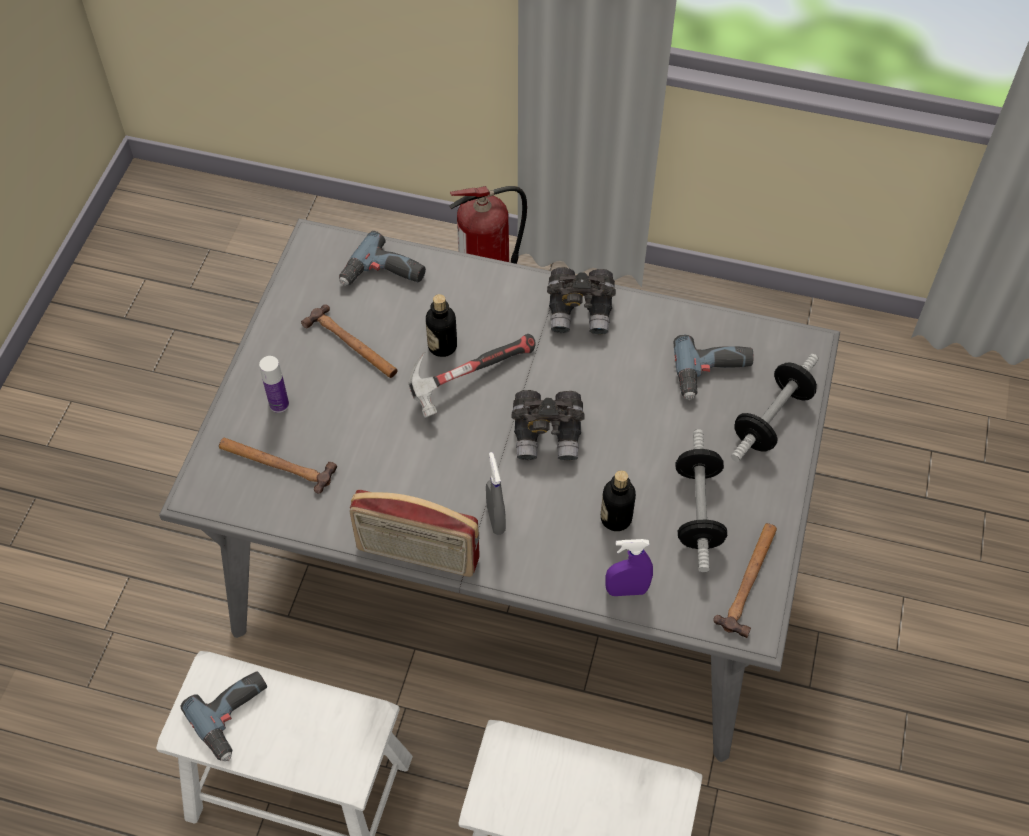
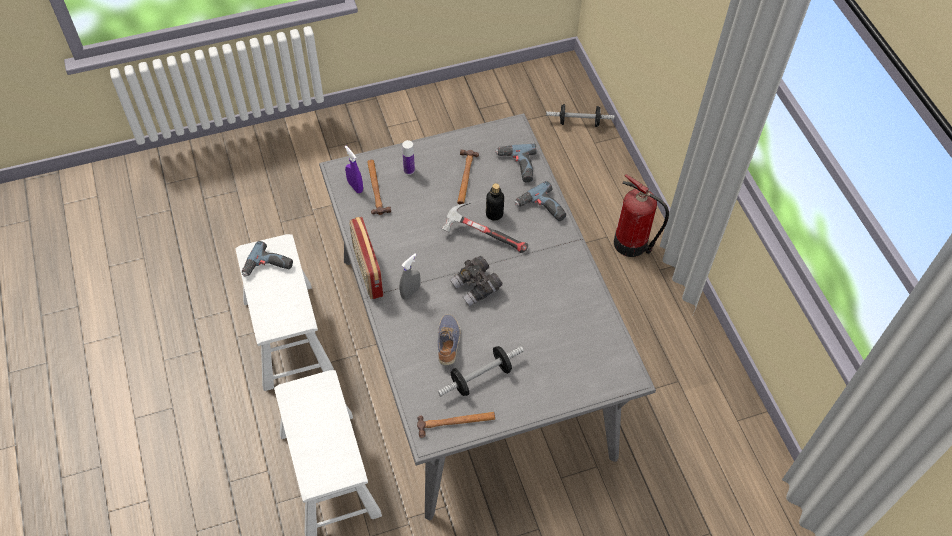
camera: 55 degrees right, 0 degrees up
grey binoculars [547,267,616,335] -> none
bottle [601,470,636,531] -> shoe [438,314,461,366]
purple spray bottle [605,539,653,596] -> purple spray bottle moved to [345,146,363,193]
power drill [674,335,754,400] -> power drill moved to [515,181,566,221]
dumbbell [731,354,819,462] -> dumbbell moved to [546,104,614,127]

